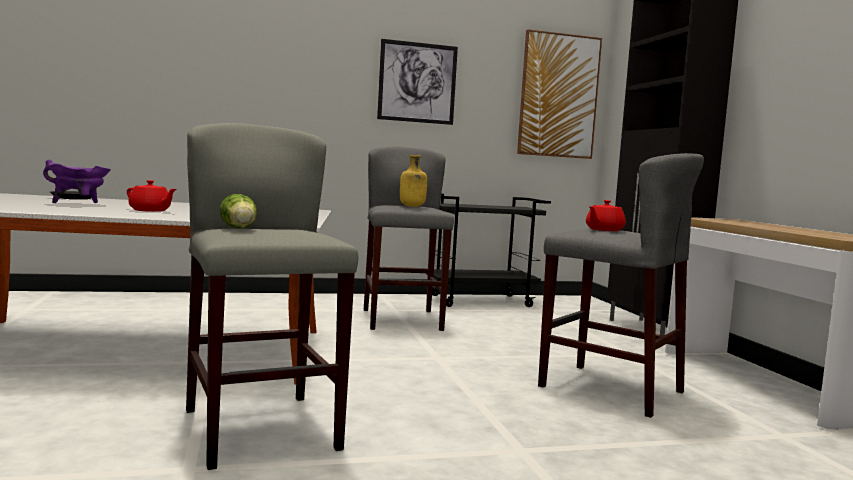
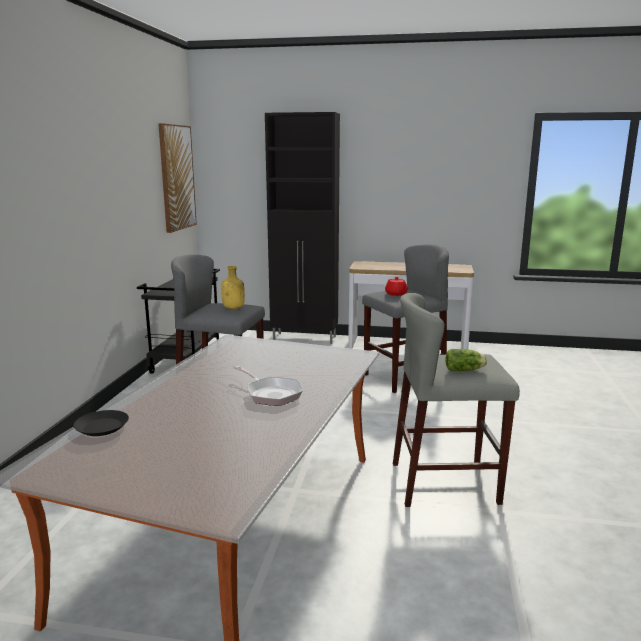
camera: 65 degrees left, 10 degrees up
purple cooking pot [43,159,111,203] -> none
red teapot [127,180,176,212] -> frying pan [233,366,303,406]
picture [377,39,458,125] -> none

